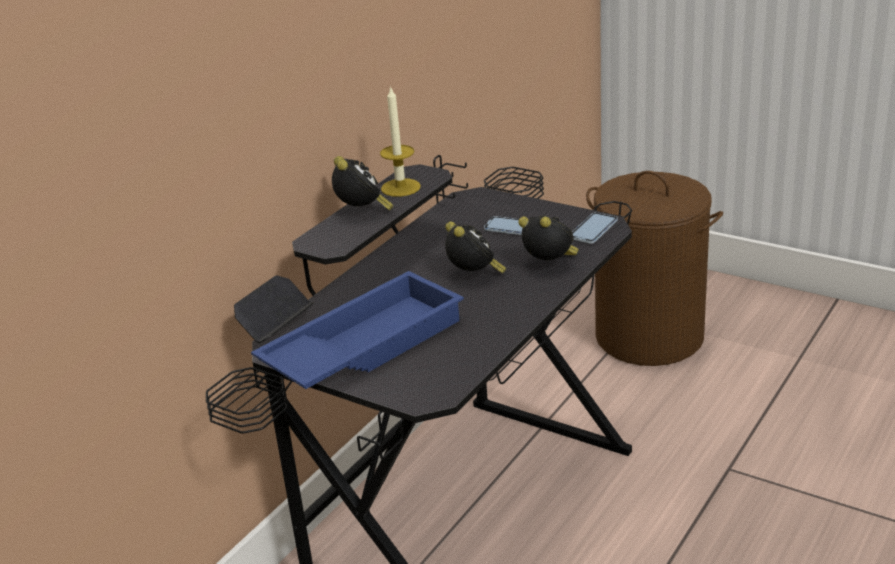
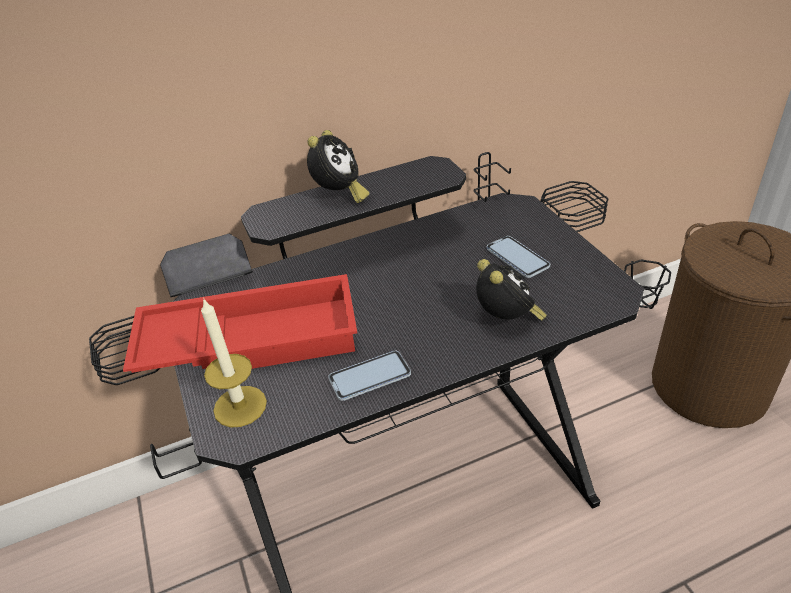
camera: 35 degrees right, 10 degrees up
blue tray [251,271,464,389] -> red tray [123,274,357,373]
candle [380,86,421,197] -> candle moved to [201,298,267,428]
alarm clock [445,222,507,274] -> none
phone [572,212,618,244] -> phone moved to [328,351,411,401]

